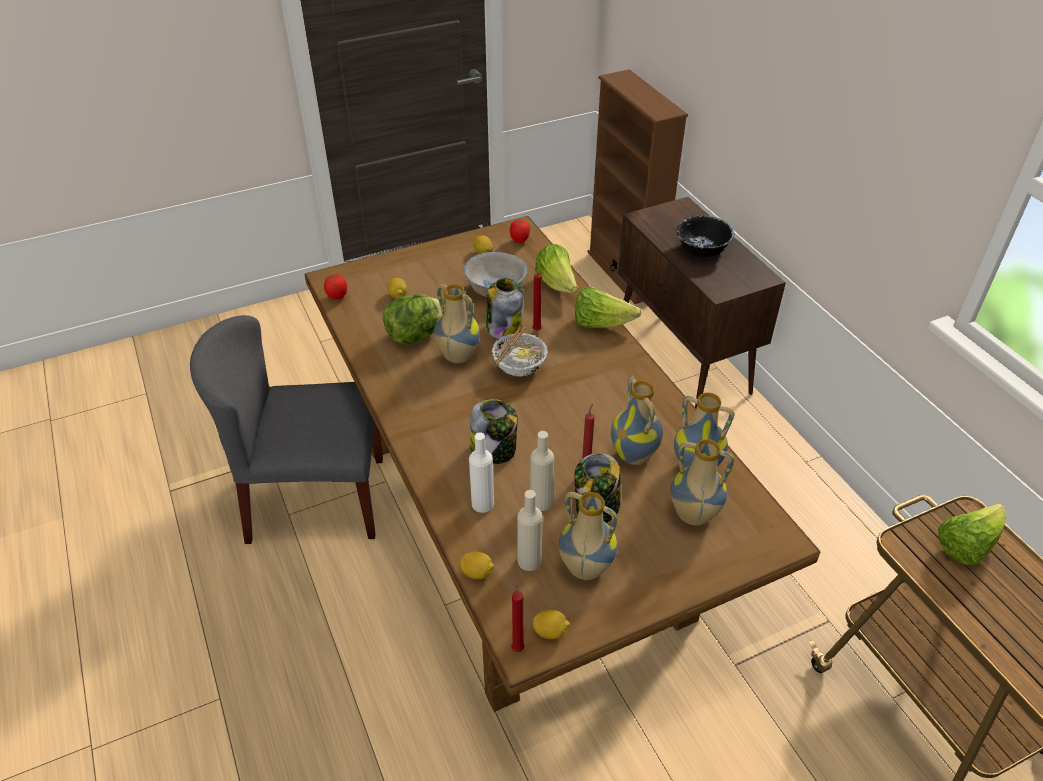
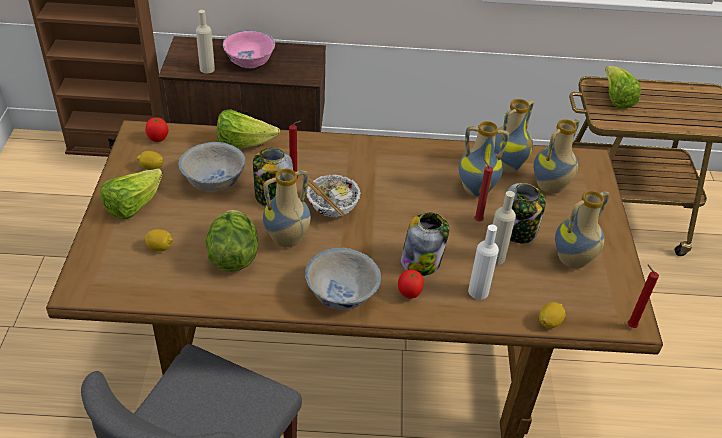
camera: 65 degrees left, 0 degrees up
tomato [324,274,347,299] -> tomato moved to [398,270,424,299]
beige bottle [517,490,543,571] -> beige bottle moved to [196,10,215,73]
lemon [532,610,570,639] -> none
lettuce [575,287,642,328] -> lettuce moved to [100,168,163,220]
black bowl [676,215,735,257] -> pink bowl [223,30,275,68]
none -> white bowl [305,248,381,310]

